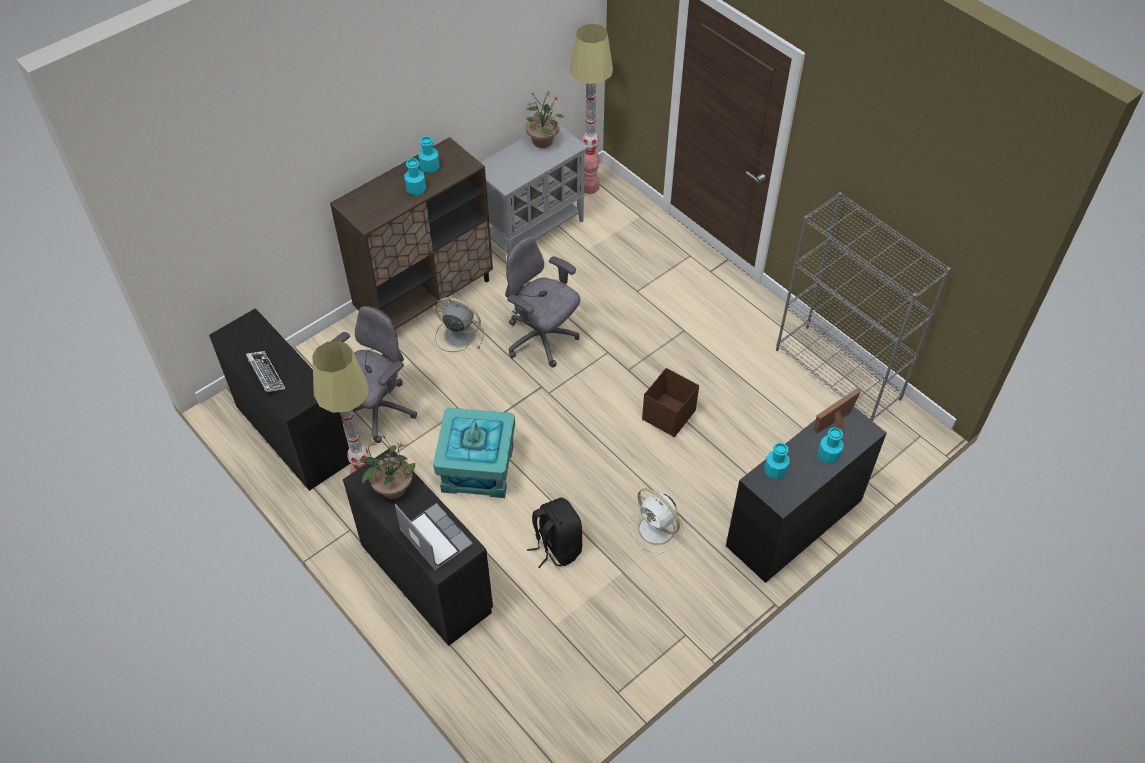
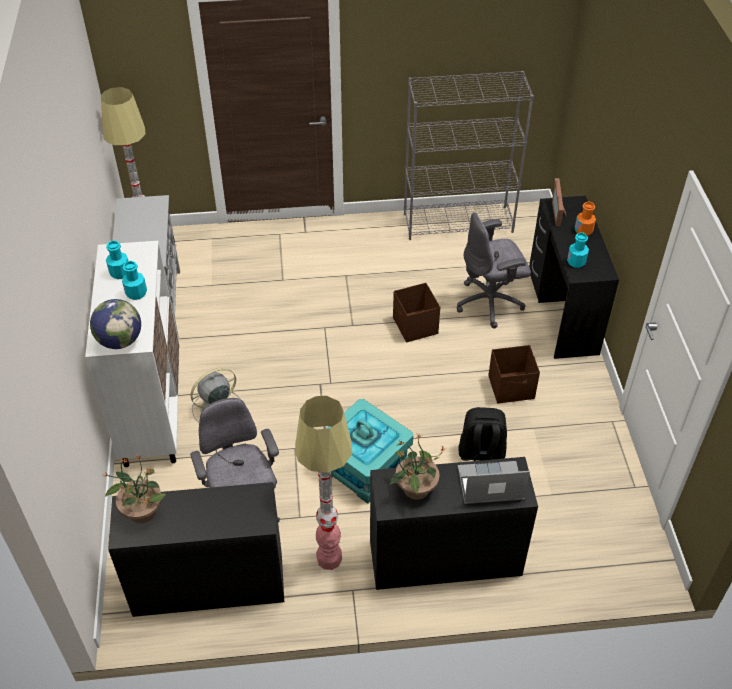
camera: 55 degrees left, 5 degrees down
keyboard [246,351,286,392] -> none
brown cabinet [330,137,493,329] -> white cabinet [85,241,180,467]
grey office chair [505,236,580,367] -> grey office chair moved to [457,212,531,329]
potted plant [525,91,564,148] -> potted plant moved to [102,455,166,523]
white fan [630,488,686,553] -> brown storage box [488,345,540,404]
turquoise bottle [818,427,844,464] -> orange bottle [575,202,596,236]
none -> globe [90,299,141,349]

